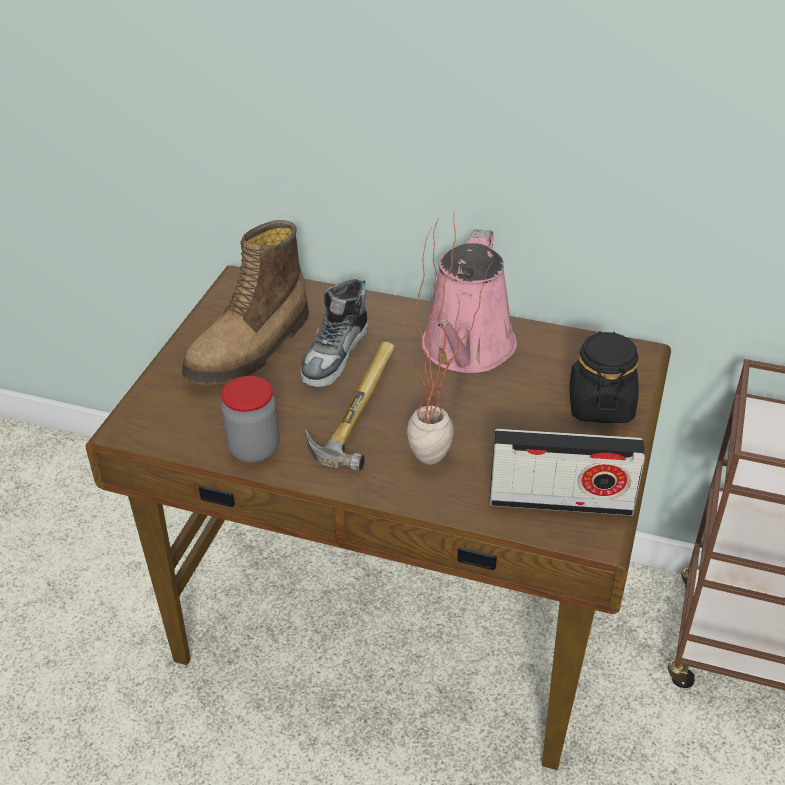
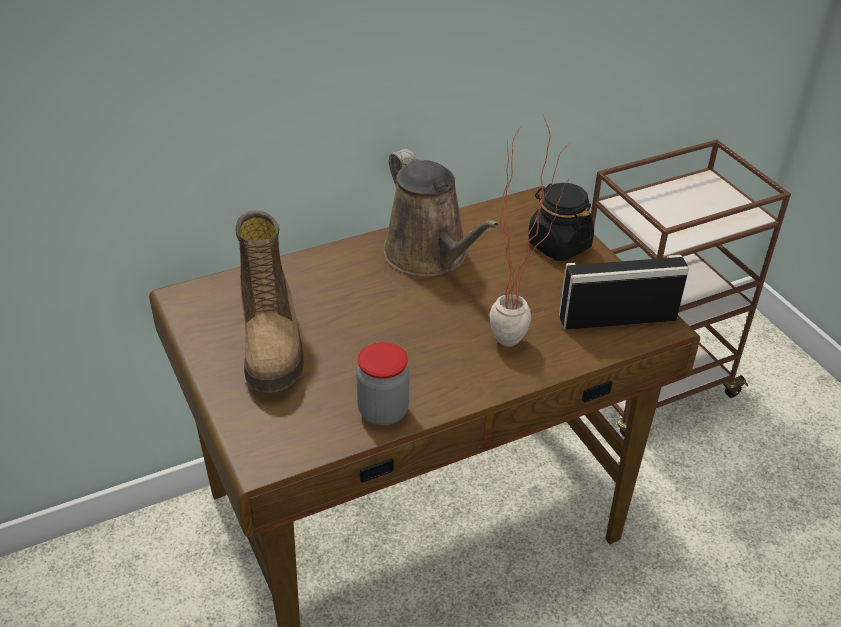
camera: 45 degrees left, 0 degrees up
shoe [301,278,368,387] -> none
hammer [304,341,395,471] -> none
pink watering can [422,229,517,373] -> brown watering can [383,149,499,277]
radio [490,429,645,516] -> radio turned 150 degrees counterclockwise [559,255,689,330]

